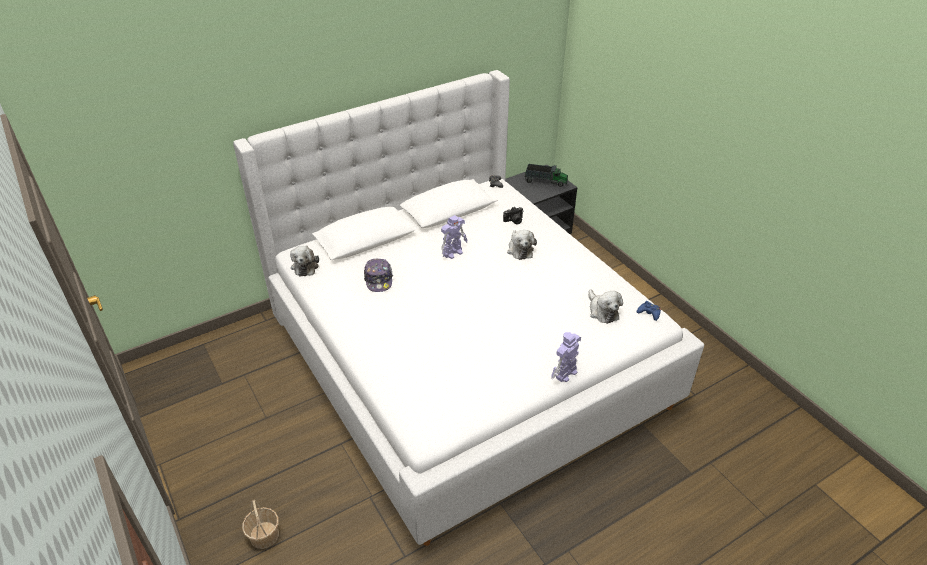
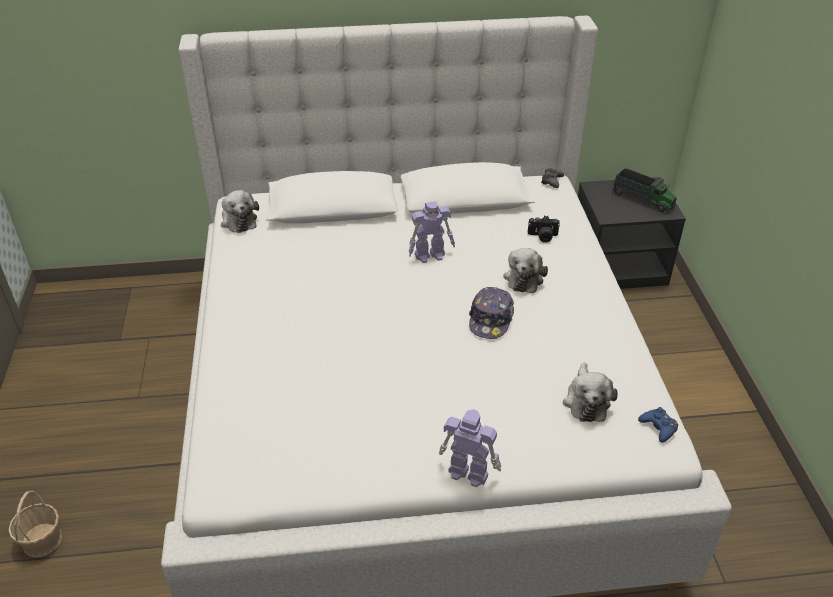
camera: 25 degrees right, 0 degrees up
plush toy [290,245,319,276] -> plush toy turned 45 degrees counterclockwise [221,190,259,233]
cap [364,259,393,292] -> cap moved to [469,287,514,339]
toy robot [551,332,581,382] -> toy robot turned 45 degrees clockwise [439,409,501,487]

